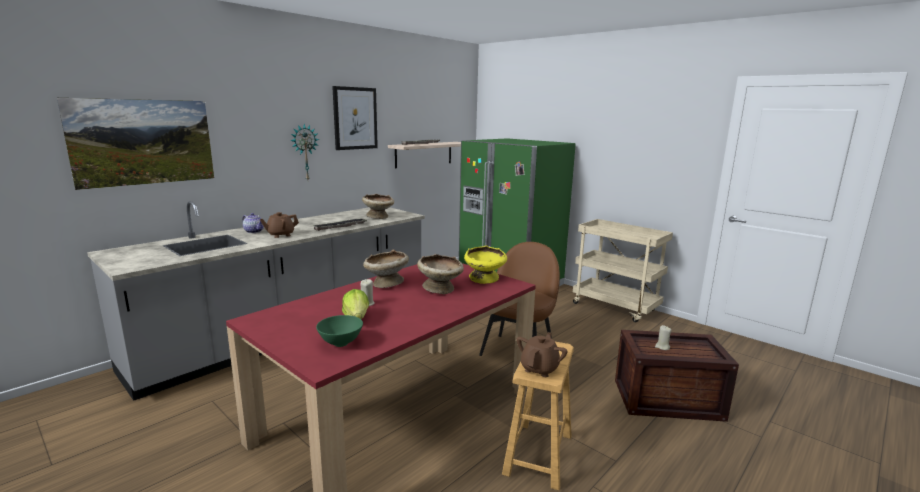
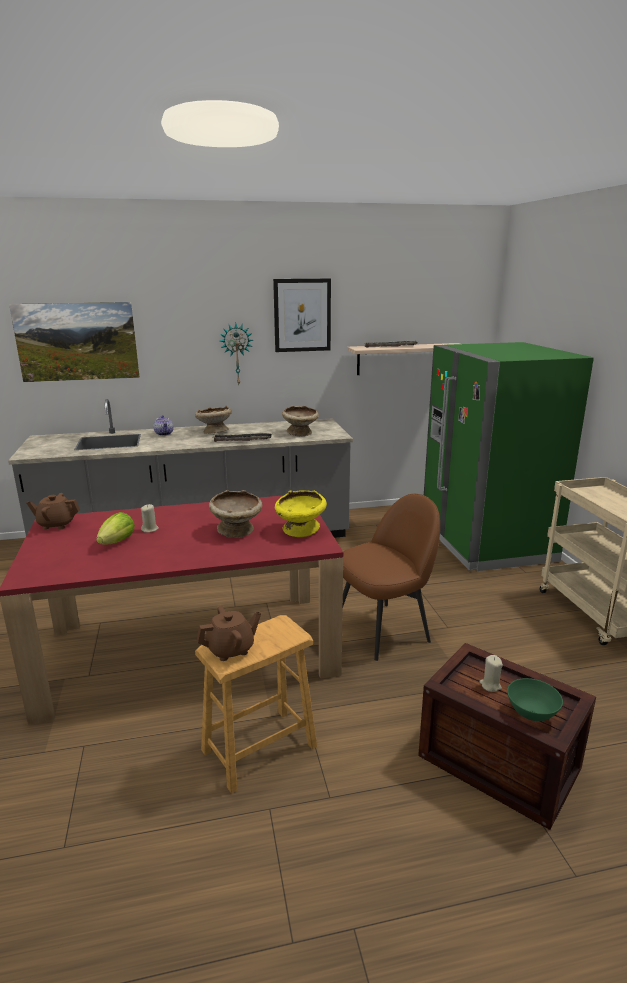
camera: 35 degrees right, 5 degrees up
brown teapot [260,212,299,238] -> brown teapot moved to [26,493,80,529]
green bowl [316,315,363,347] -> green bowl moved to [507,678,563,721]
beige bowl [363,250,409,288] -> beige bowl moved to [195,406,232,434]

